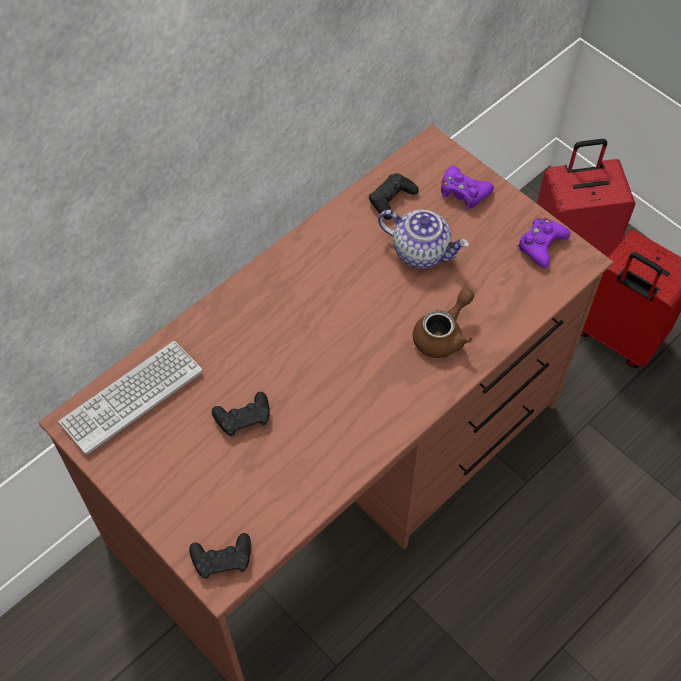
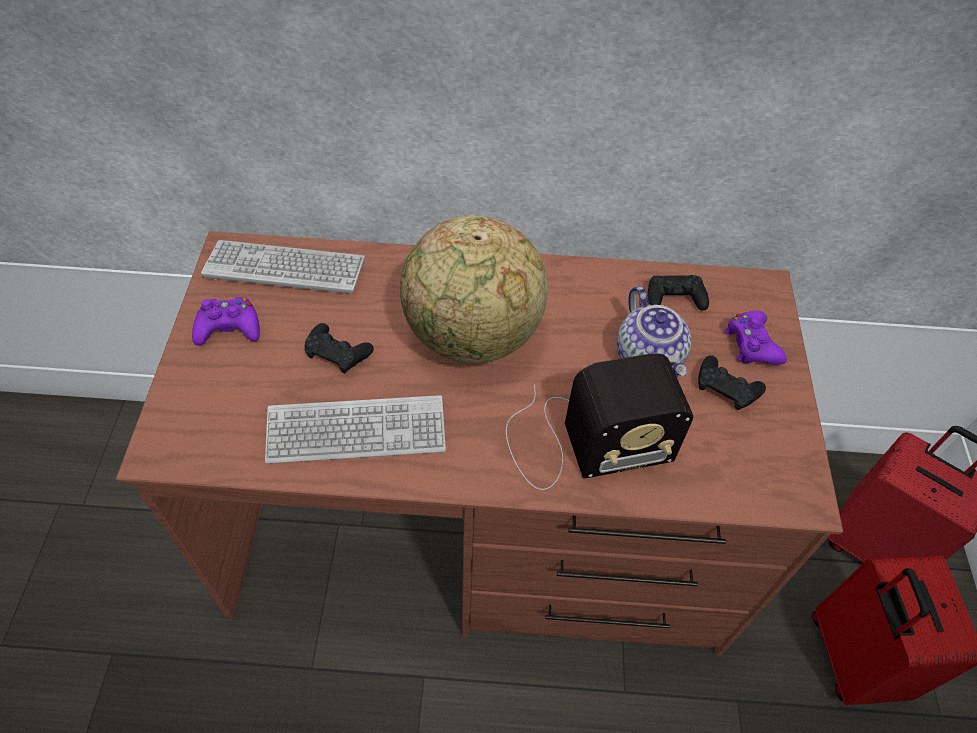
camera: 45 degrees right, 5 degrees down
black game controller [189,533,251,579] -> black game controller moved to [698,355,766,410]
brown teapot [413,288,475,358] -> radio [506,353,693,490]
purple game controller [518,217,570,268] -> purple game controller moved to [192,297,260,346]
none -> keyboard [265,395,446,464]
none -> globe [400,215,548,364]

